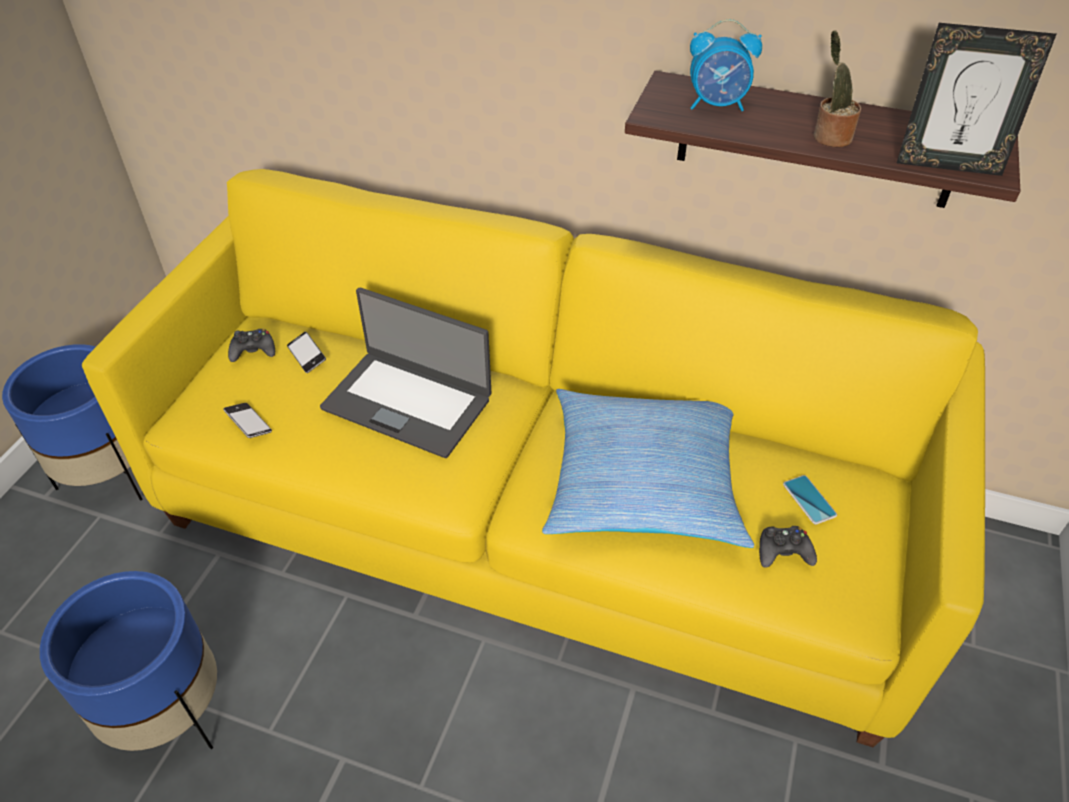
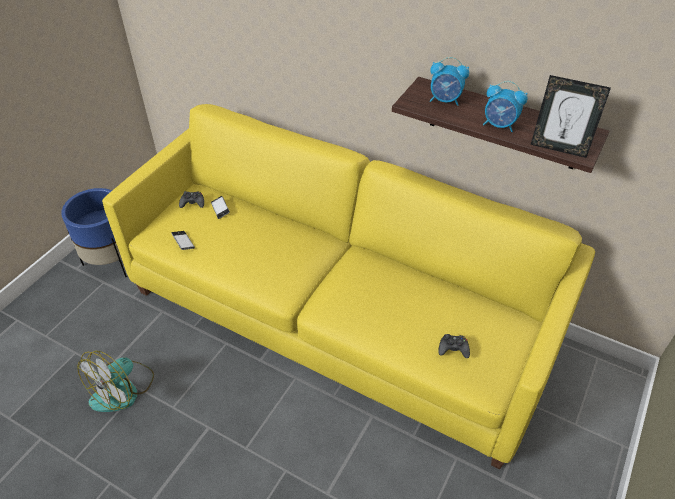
camera: 10 degrees right, 0 degrees up
blue planter [40,571,217,751] -> fan [77,351,154,412]
laptop [320,288,491,458] -> none
pillow [542,389,754,548] -> none
phone [783,475,837,524] -> none
potted plant [813,30,861,148] -> alarm clock [483,81,528,132]

